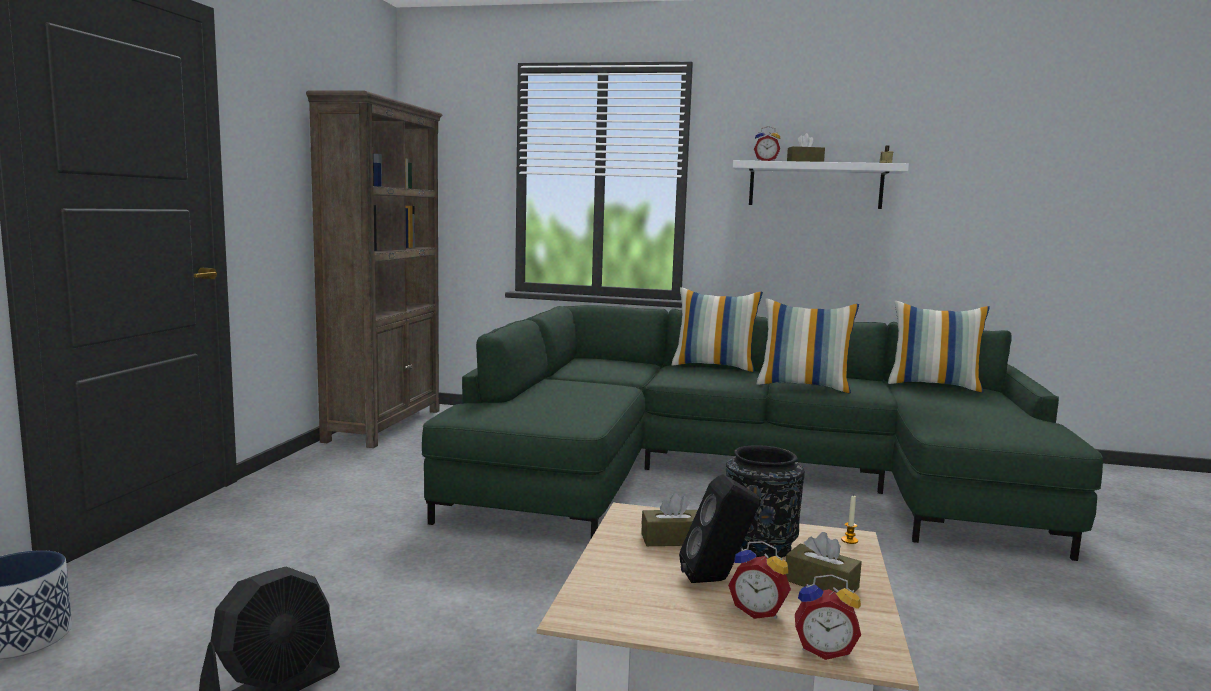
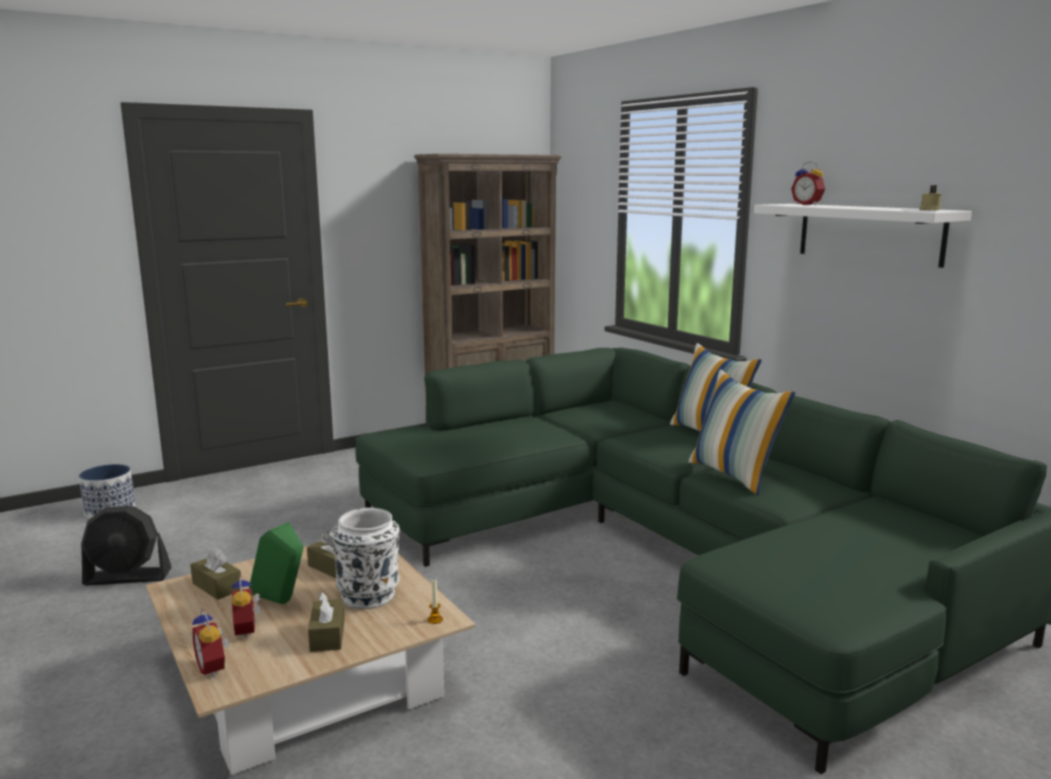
camera: 45 degrees right, 5 degrees up
black speaker [679,474,759,583] -> green speaker [249,522,303,604]
black vase [726,445,805,558] -> white vase [331,508,400,609]
brown tissue box [787,133,825,162] -> brown tissue box moved to [190,547,241,600]
pillow [888,301,990,393] -> none

